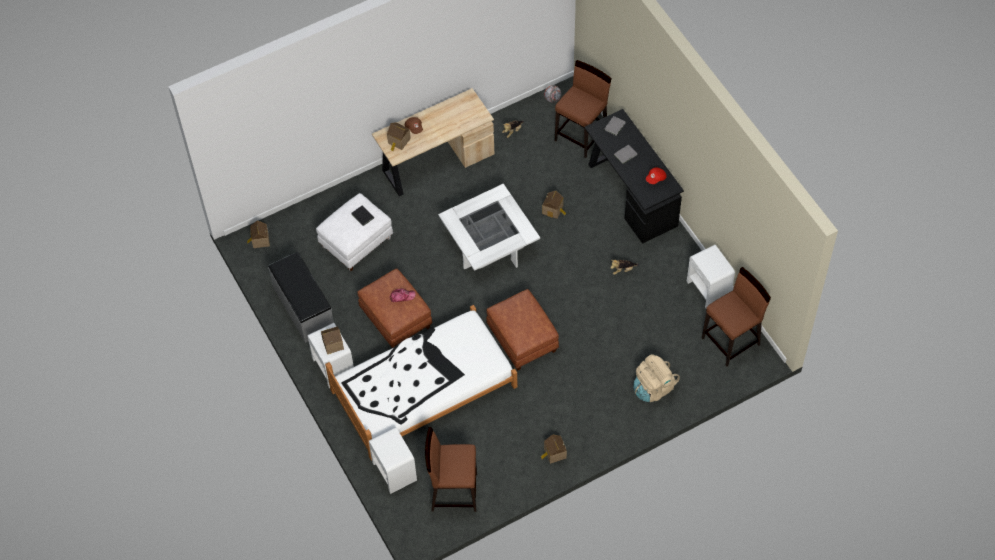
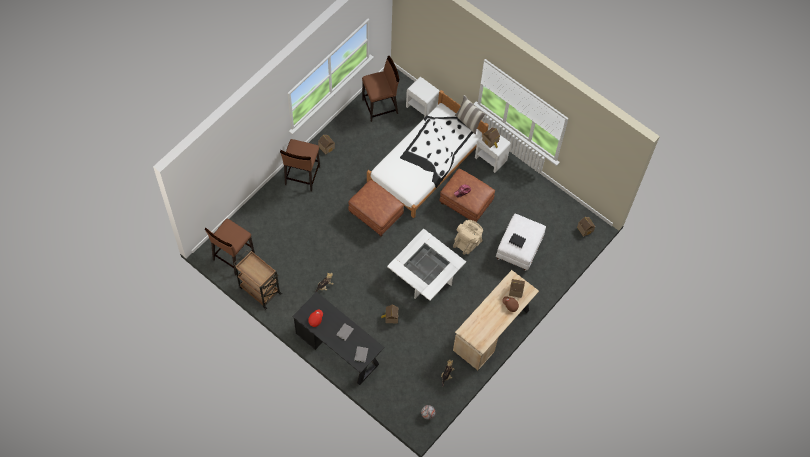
camera: 155 degrees right, 5 degrees up
grey bench [268,252,334,343] -> none
brown stool [555,60,612,158] -> brown stool moved to [280,139,320,192]
beige backpack [633,354,680,402] -> beige backpack moved to [453,220,483,255]
white nightstand [687,245,735,308] -> brown cart [233,250,282,309]
none -> pillow [455,95,485,135]

